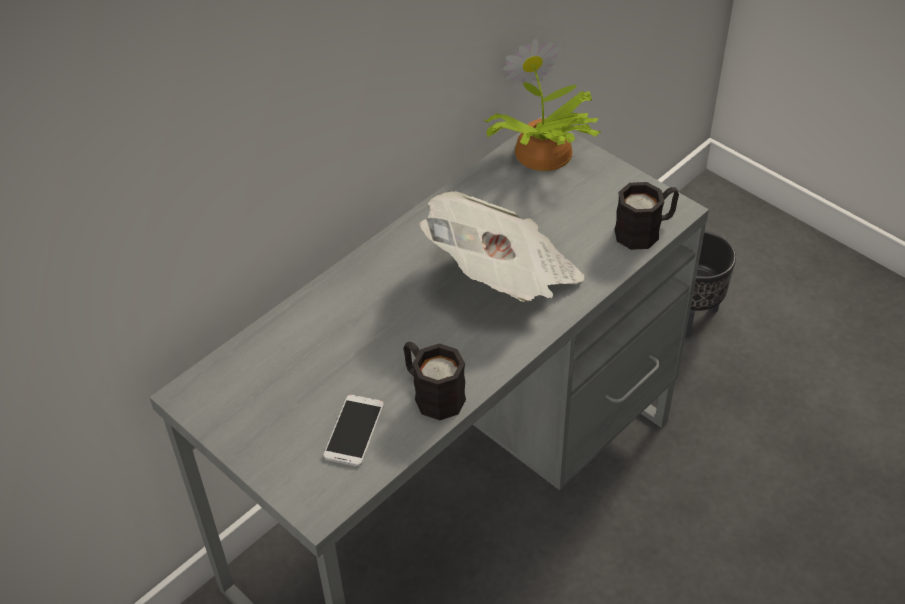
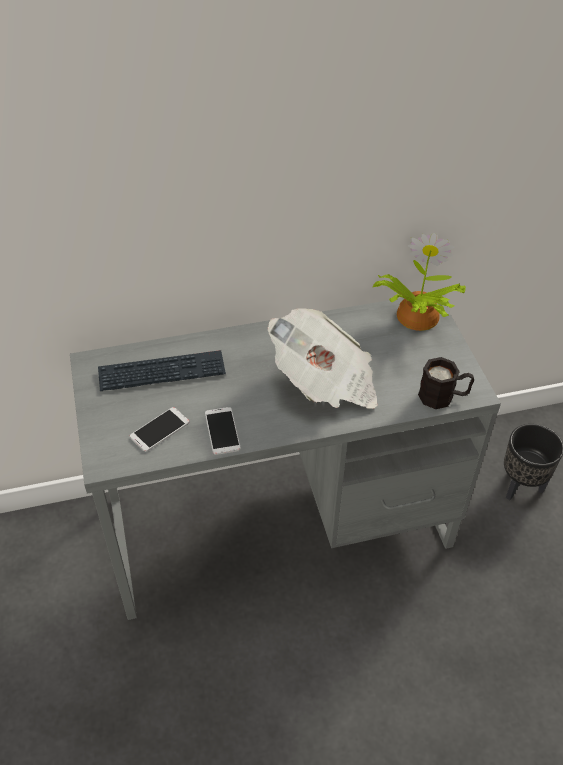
camera: 30 degrees right, 0 degrees up
black mug [404,341,466,420] -> phone [205,407,241,455]
none -> keyboard [98,350,226,391]

